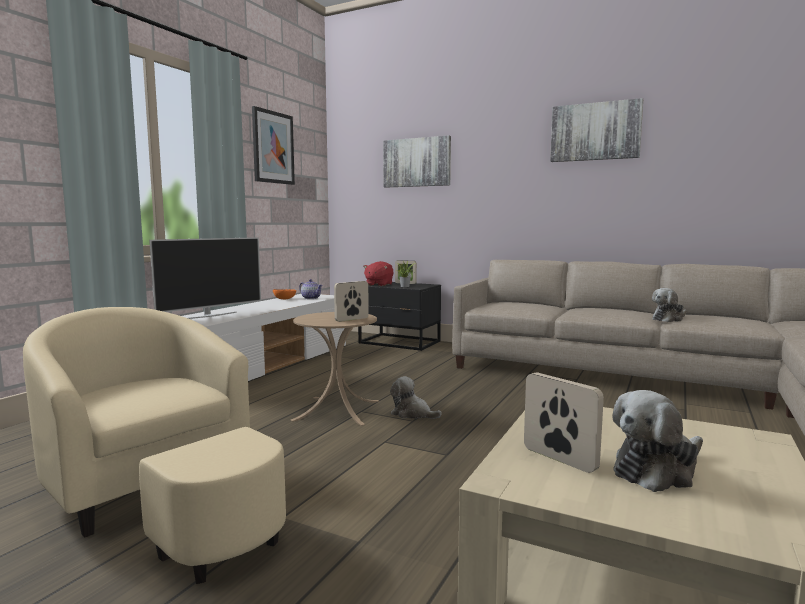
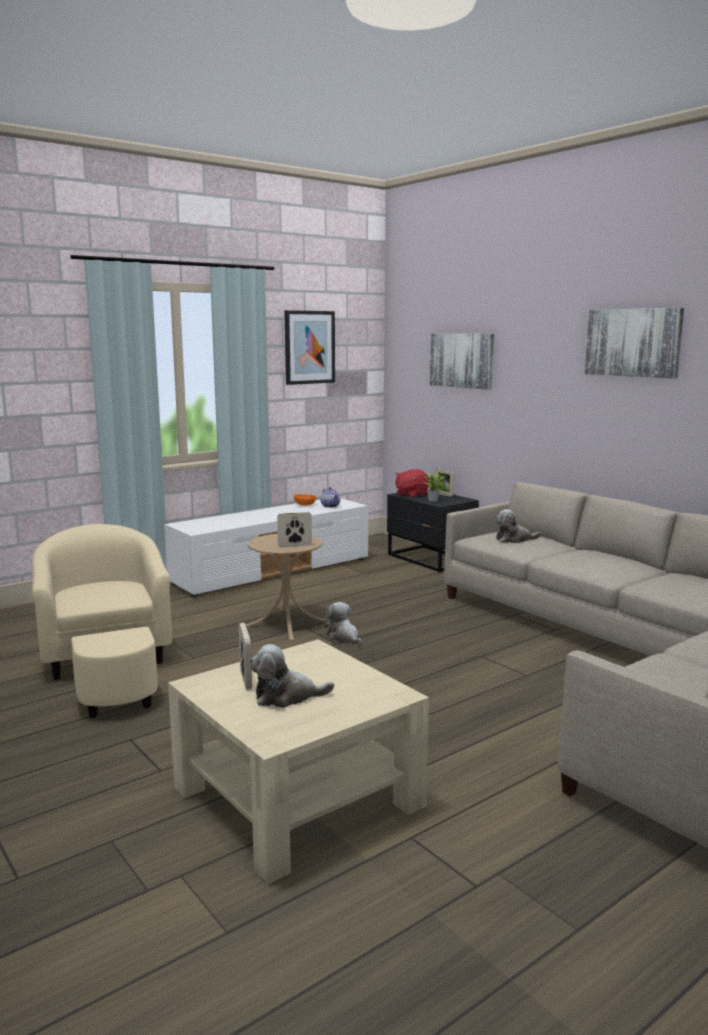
camera: 25 degrees right, 5 degrees up
television [149,237,261,319] -> none
plush toy [652,288,687,322] -> plush toy moved to [495,509,541,543]

